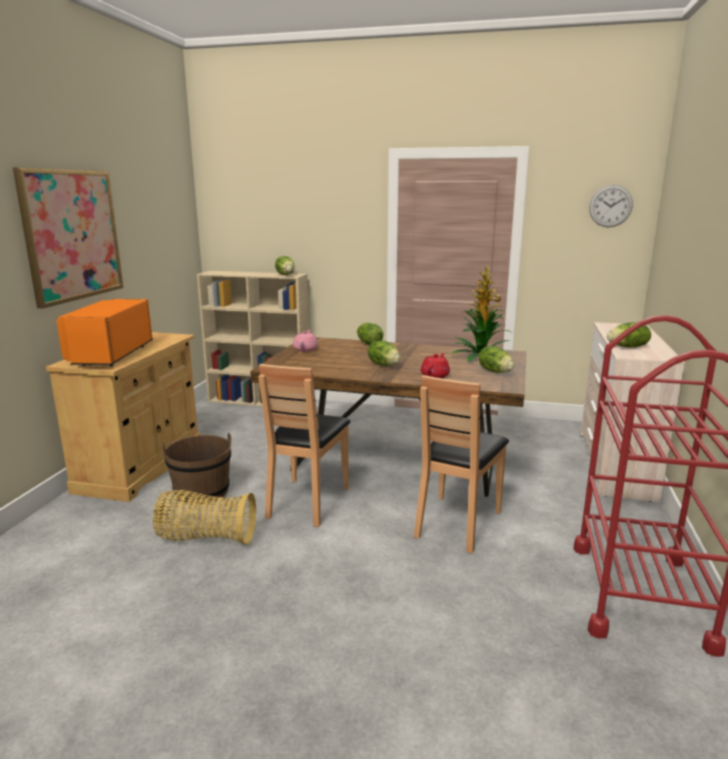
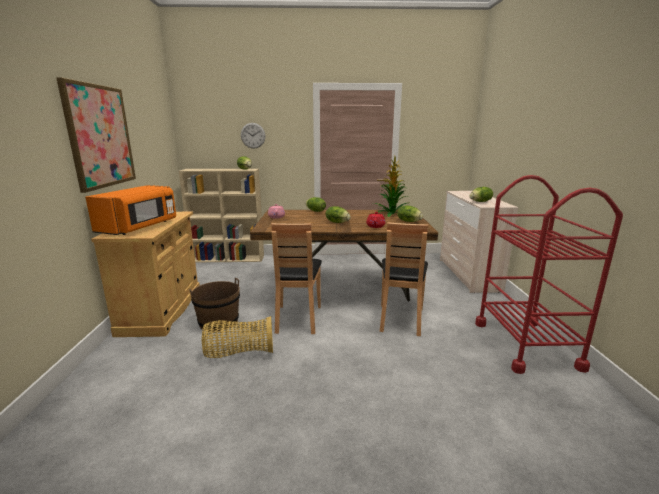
camera: 15 degrees left, 0 degrees up
orange microwave [56,299,153,366] -> orange microwave turned 150 degrees counterclockwise [85,185,176,235]
wall clock [589,185,633,227] -> wall clock moved to [241,123,265,149]

